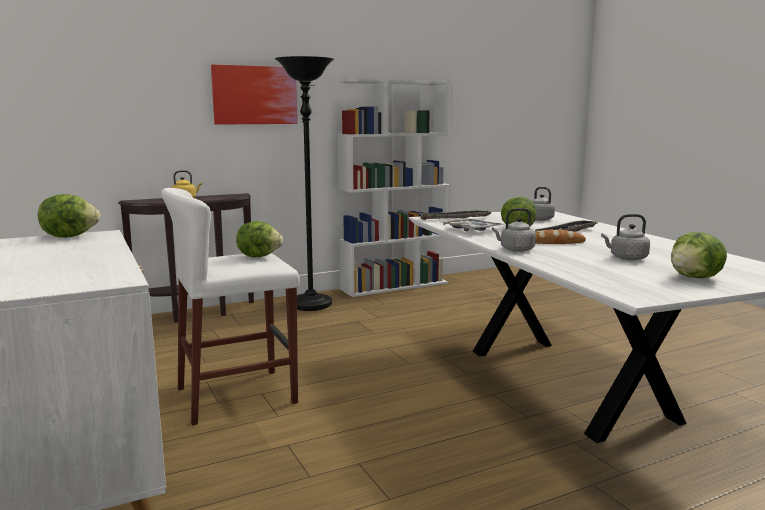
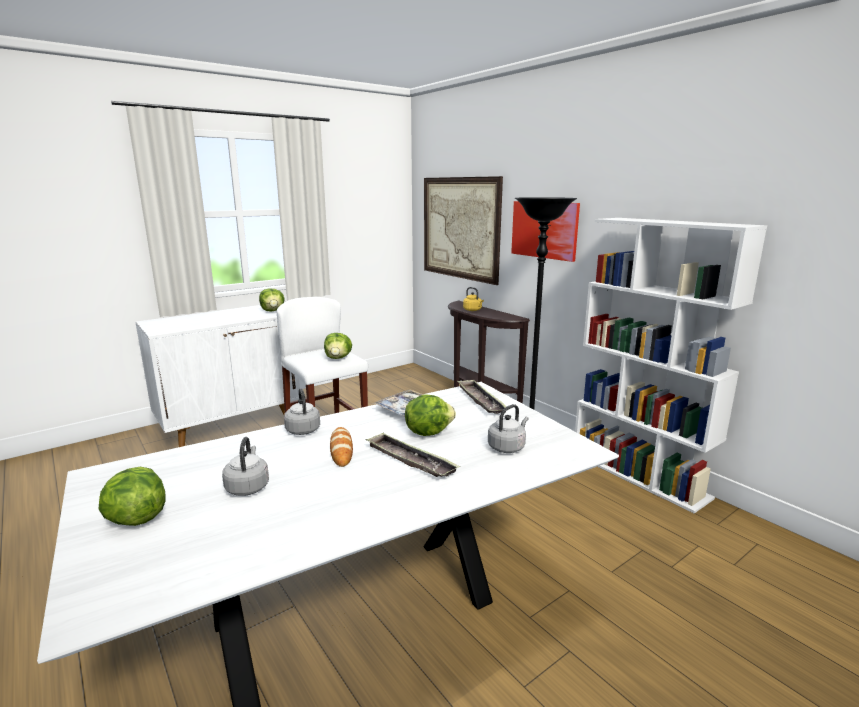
camera: 80 degrees right, 5 degrees up
none -> picture [424,176,503,285]

